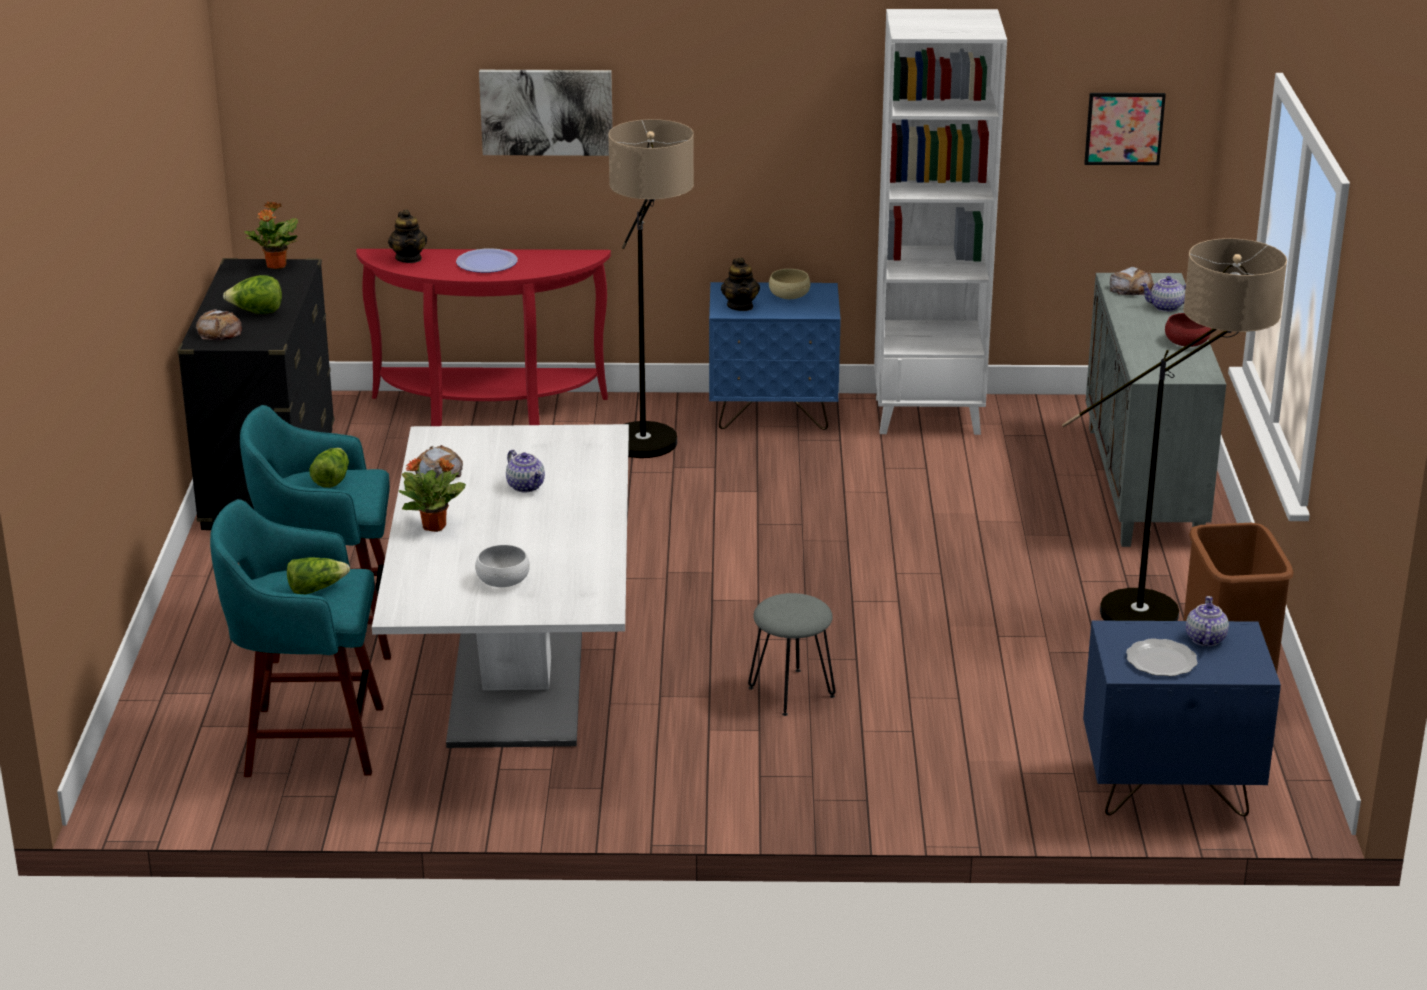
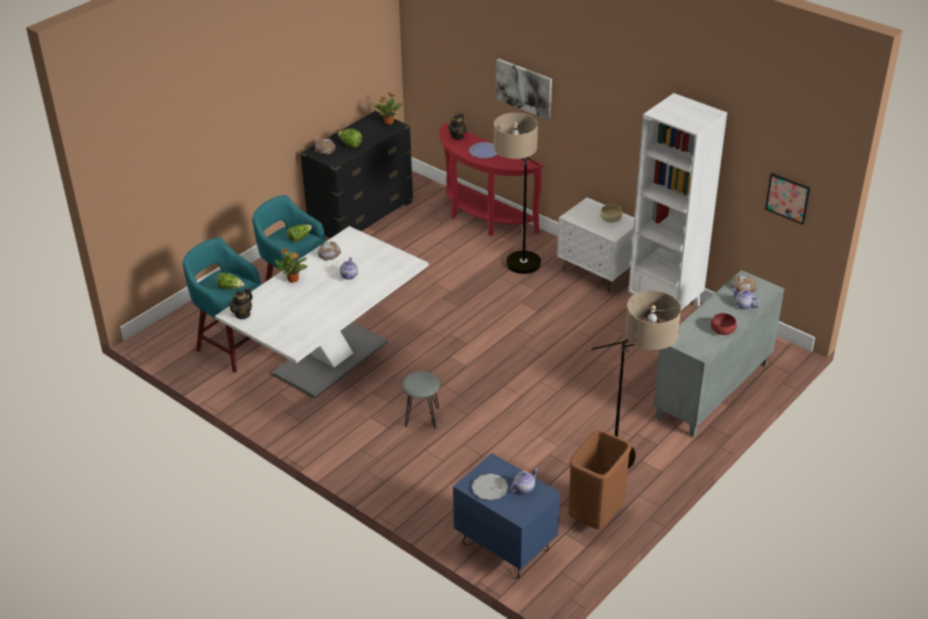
camera: 40 degrees right, 10 degrees up
white bowl [475,544,530,587] -> none
blue nightstand [709,282,841,430] -> white nightstand [557,197,634,292]
teapot [721,257,760,311] -> teapot moved to [229,287,253,319]

